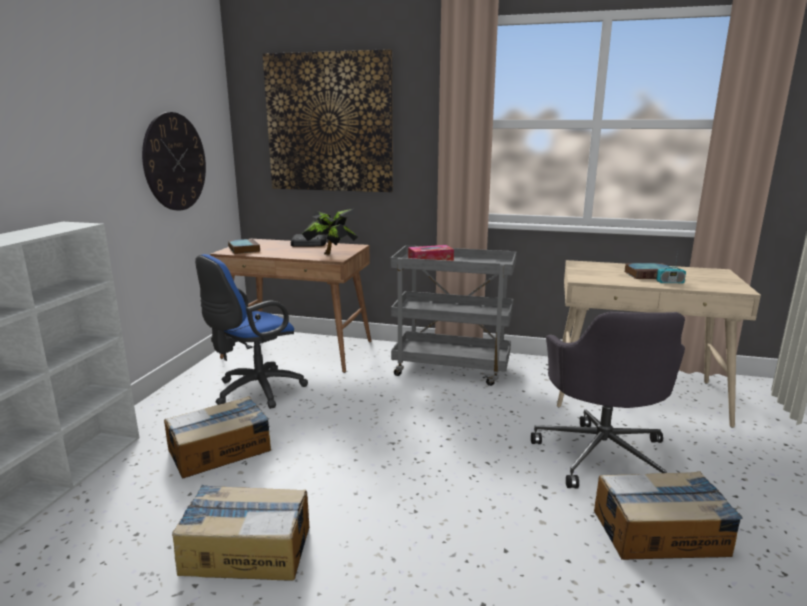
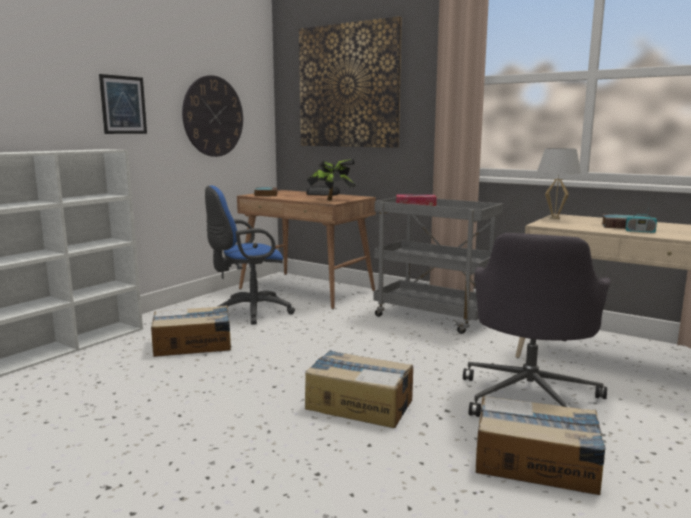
camera: 20 degrees right, 5 degrees down
cardboard box [172,485,309,581] -> cardboard box moved to [305,350,413,428]
none -> picture [99,74,147,134]
none -> white table lamp [537,148,581,219]

